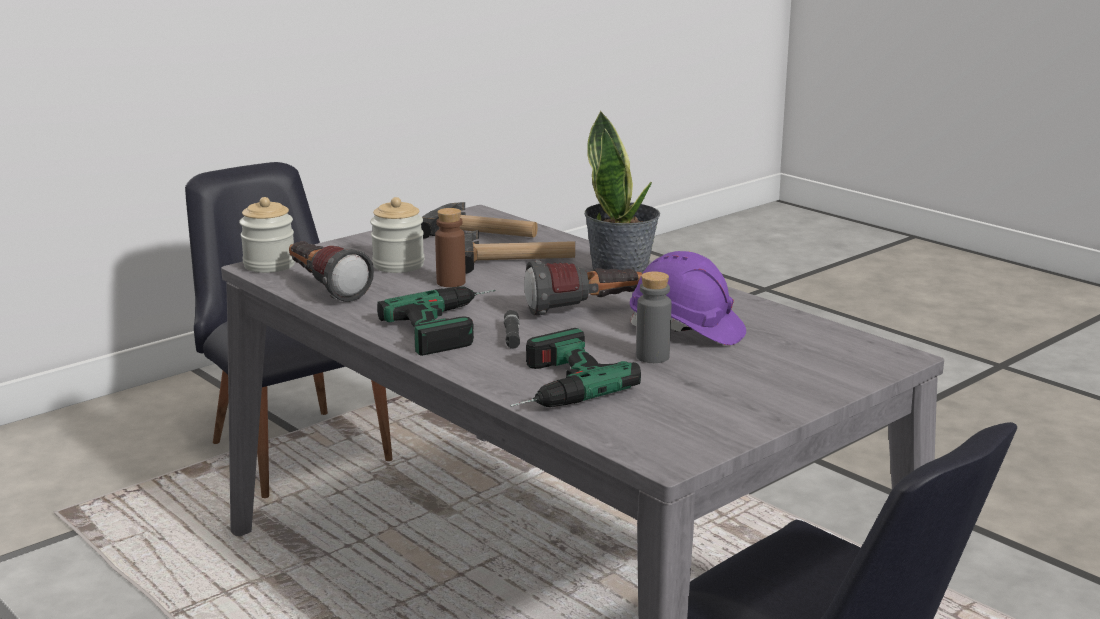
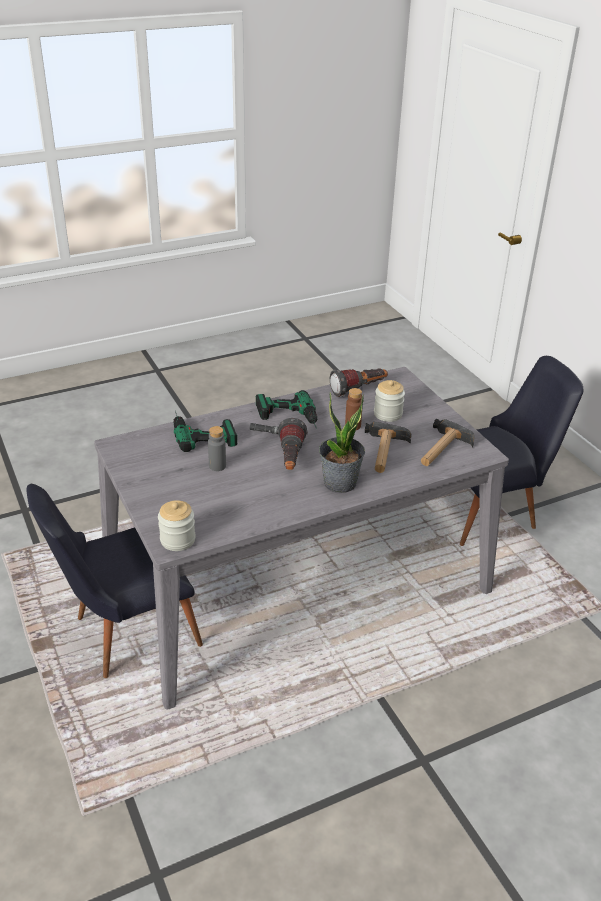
camera: 105 degrees right, 15 degrees up
jar [239,197,295,273] -> jar moved to [158,500,196,551]
purple hard hat [630,251,746,345] -> none

